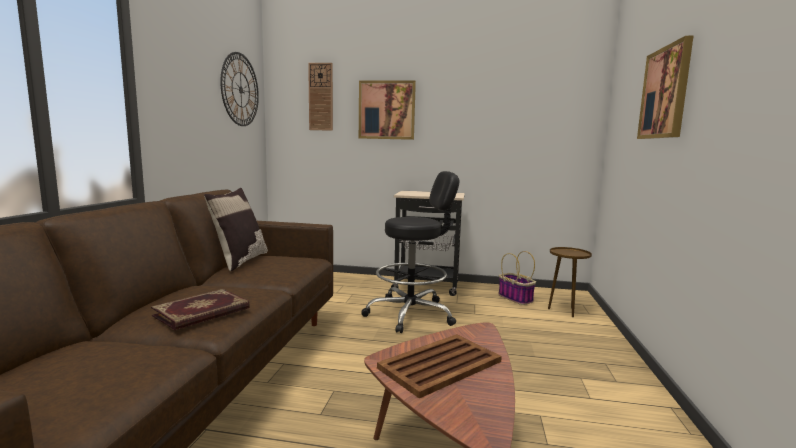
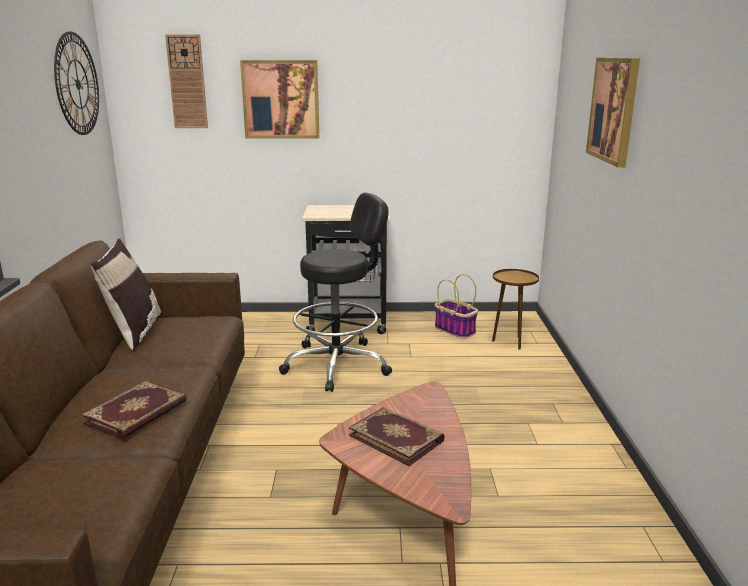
camera: 10 degrees left, 10 degrees up
brown tray [377,334,502,399] -> book [349,407,445,466]

